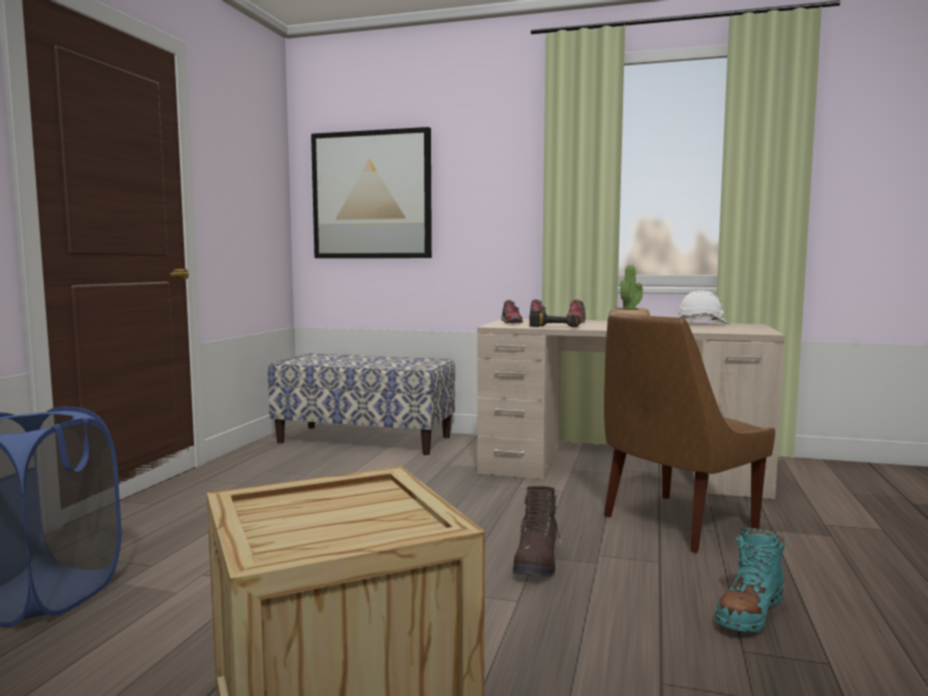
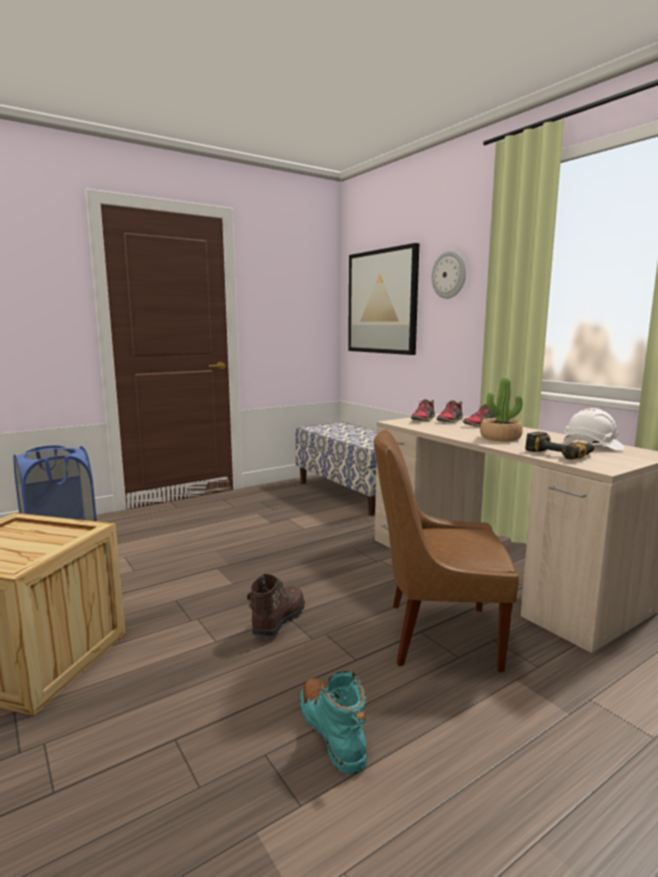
camera: 40 degrees right, 5 degrees up
brown boot [512,486,561,577] -> brown boot turned 150 degrees clockwise [247,574,305,638]
power drill [529,310,582,327] -> power drill moved to [525,432,594,460]
turquoise boot [714,528,785,632] -> turquoise boot turned 75 degrees clockwise [300,671,367,774]
none -> wall clock [432,251,466,299]

